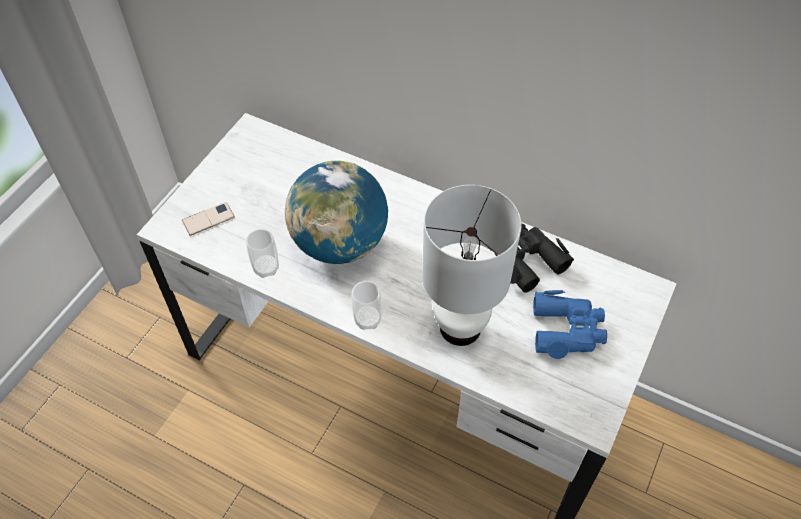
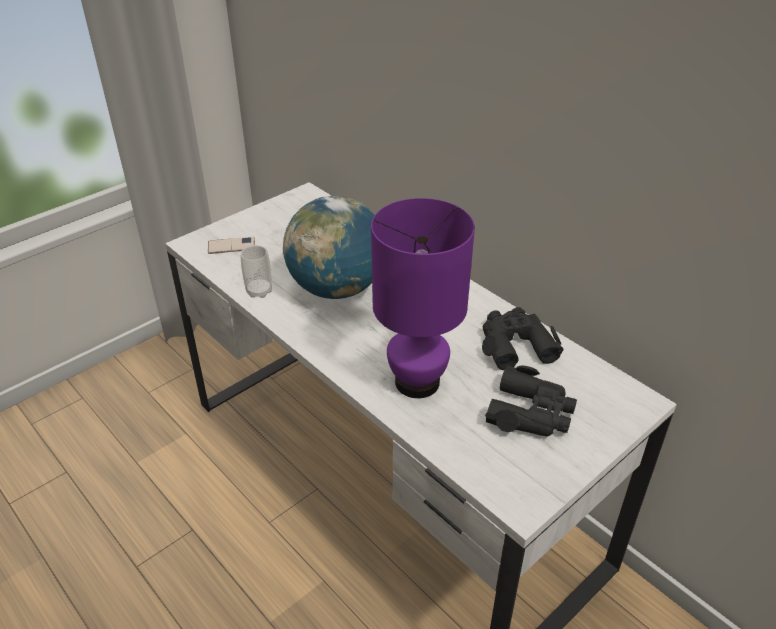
camera: 20 degrees right, 15 degrees down
cup [351,281,382,330] -> none
white table lamp [422,185,522,346] -> purple table lamp [371,198,475,398]
blue binoculars [533,290,607,359] -> black binoculars [485,365,577,437]

